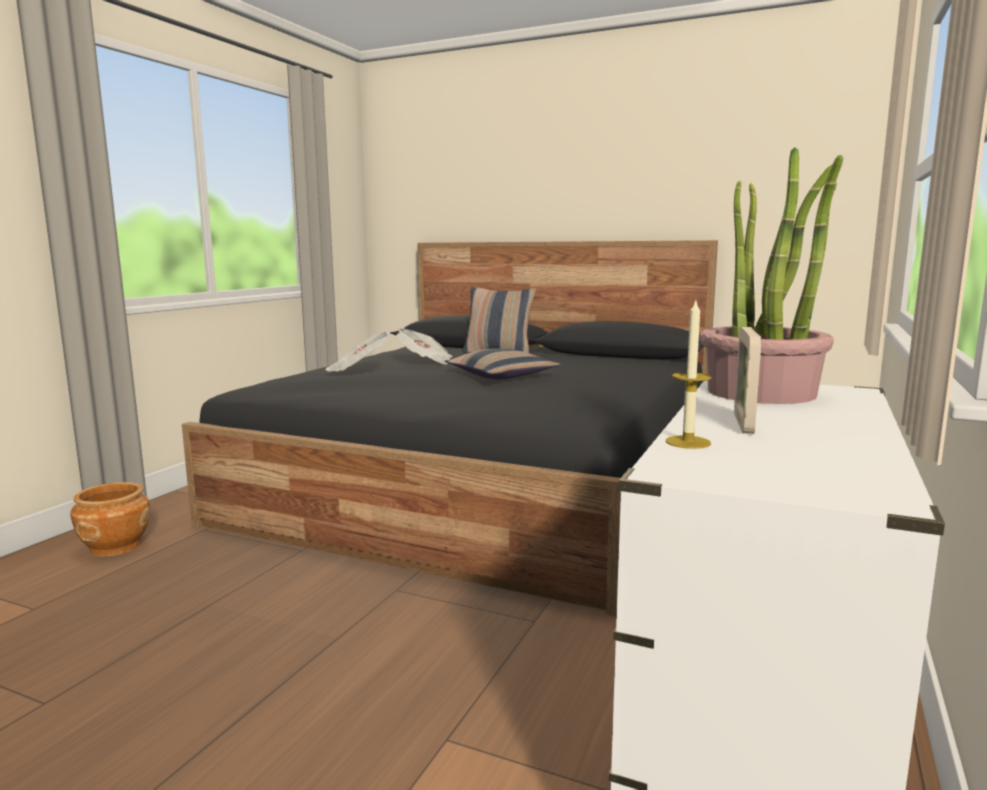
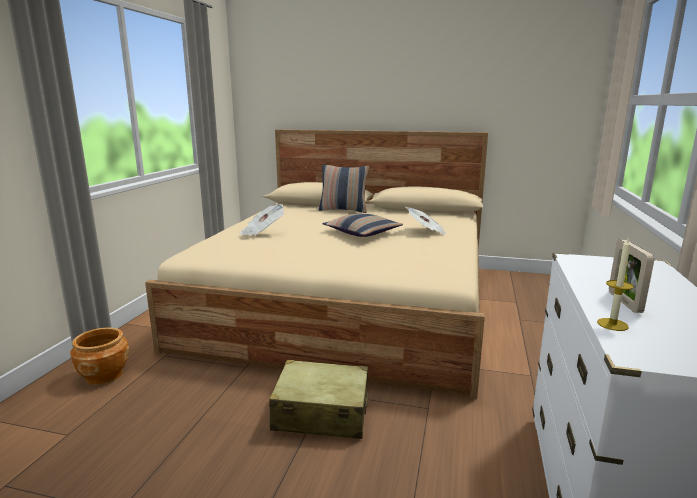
camera: 10 degrees left, 5 degrees up
black bed [182,240,718,616] -> beige bed [145,129,488,399]
newspaper [397,328,452,364] -> newspaper moved to [406,207,447,235]
potted plant [700,147,844,404] -> none
none -> beige suitcase [269,359,368,439]

